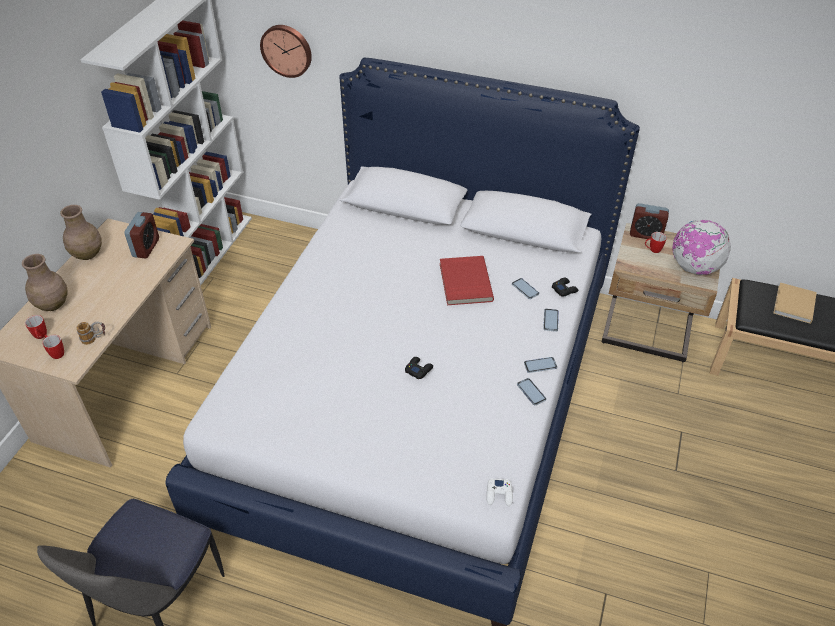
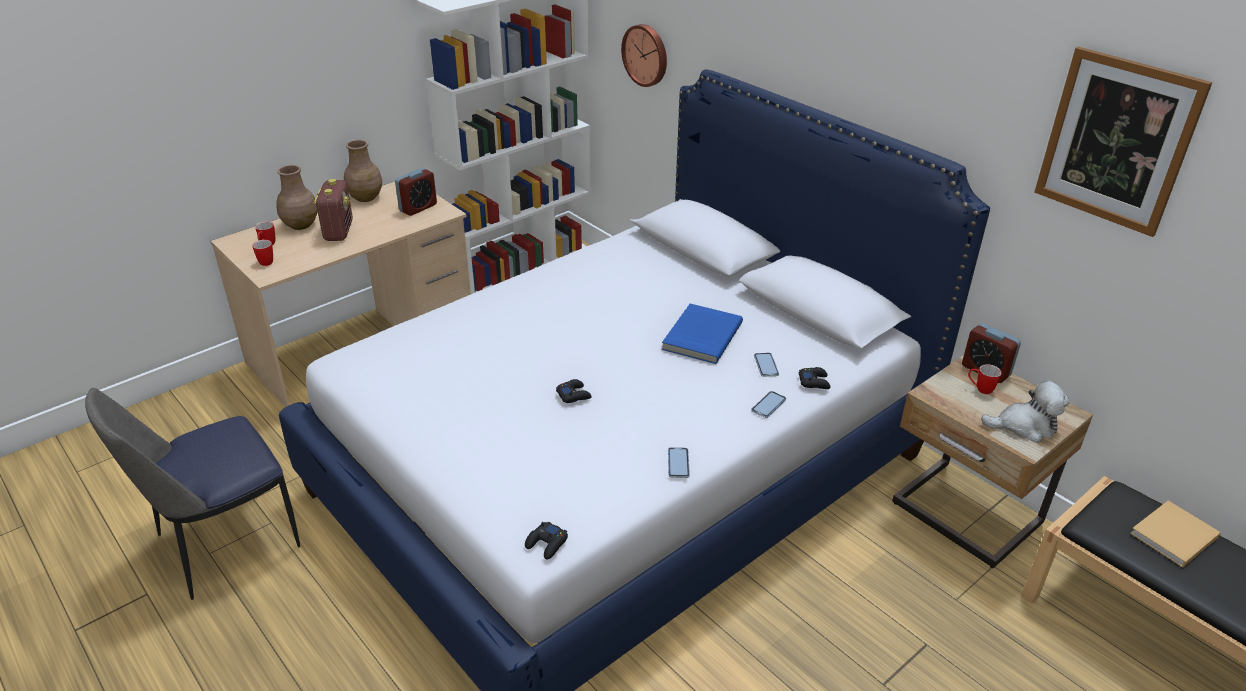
camera: 30 degrees right, 10 degrees down
mug [77,322,105,345] -> none
red book [440,256,494,305] -> blue book [662,304,743,364]
white game controller [486,478,513,506] -> black game controller [525,521,568,560]
phone [524,357,557,373] -> none
globe [673,220,731,275] -> plush toy [981,380,1070,443]
none -> radio [314,179,353,241]
none -> picture [1034,47,1212,237]

